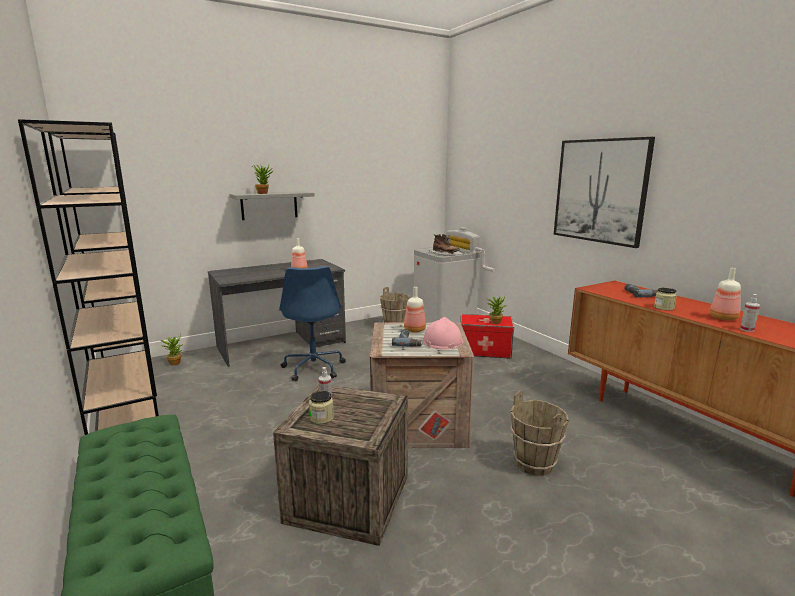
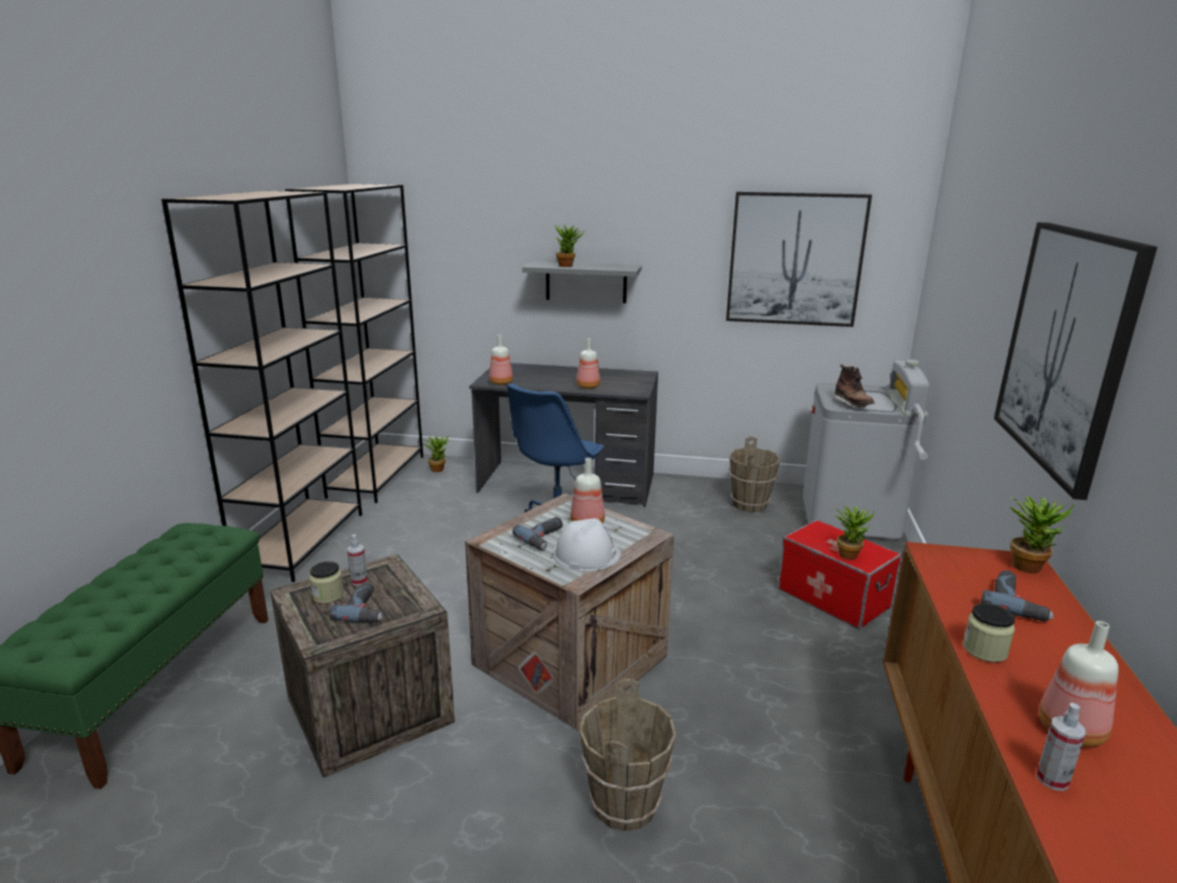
camera: 40 degrees right, 5 degrees up
pink hard hat [423,317,464,350] -> white hard hat [554,518,621,572]
none -> power drill [329,582,383,622]
none -> bottle [489,335,513,385]
none -> picture [726,192,872,327]
none -> potted plant [1009,496,1074,573]

